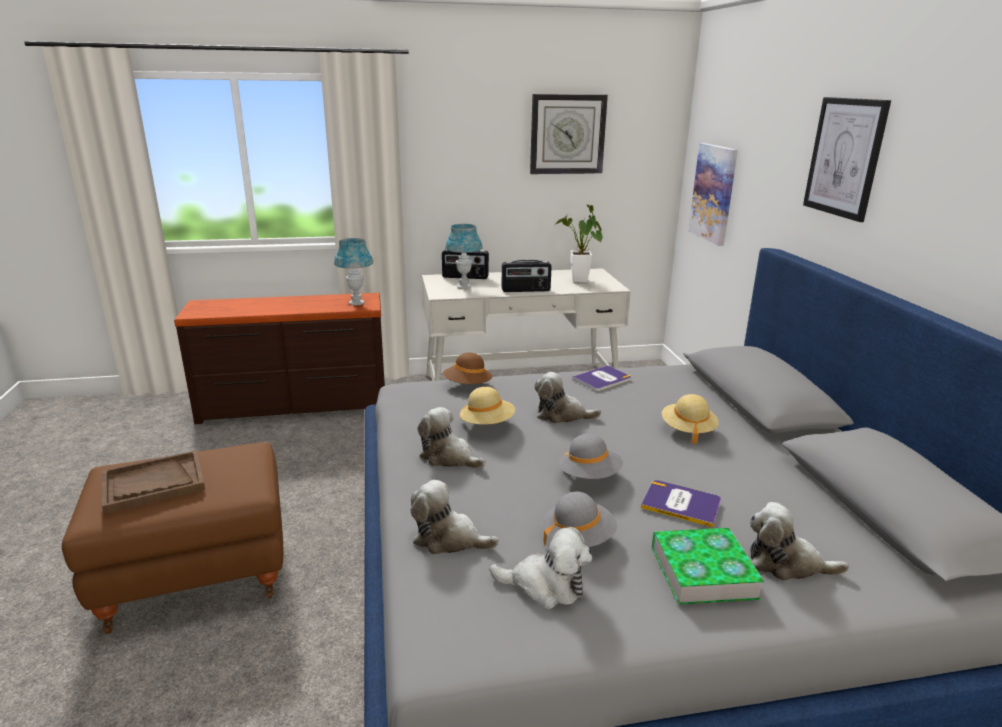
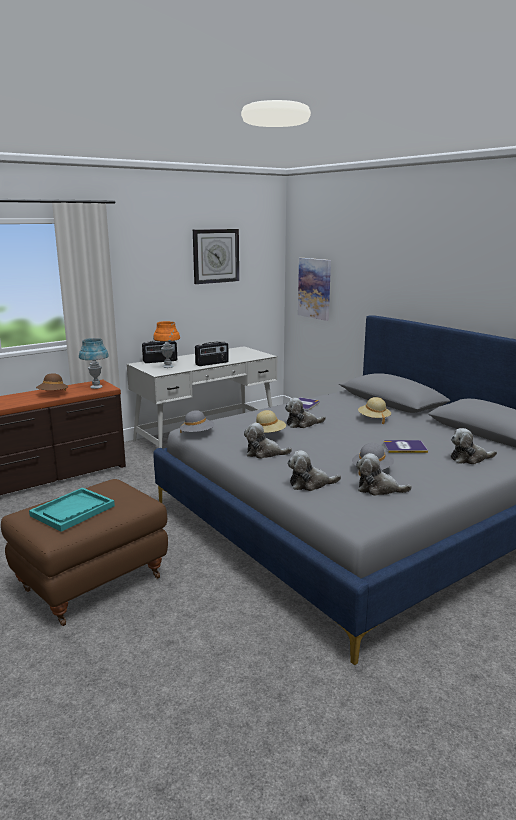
camera: 25 degrees left, 5 degrees down
brown tray [102,450,205,514] -> turquoise tray [29,487,115,532]
brown hat [443,353,492,384] -> brown hat moved to [36,373,69,391]
blue table lamp [445,224,482,289] -> orange table lamp [153,321,180,368]
plush toy [489,527,592,609] -> plush toy turned 150 degrees counterclockwise [356,453,412,496]
potted plant [556,205,603,282] -> none
grey hat [559,434,623,479] -> grey hat moved to [180,410,214,433]
book [652,528,764,605] -> none
picture [803,97,891,222] -> none

